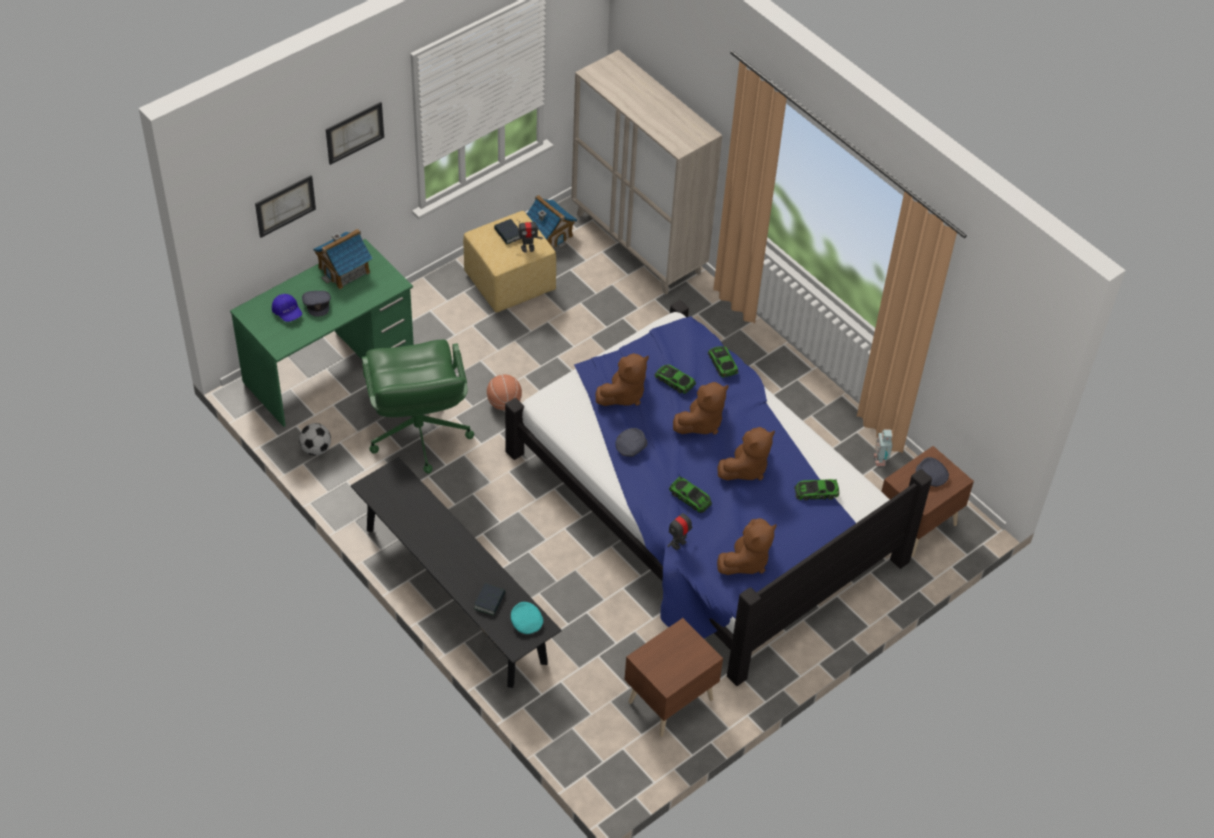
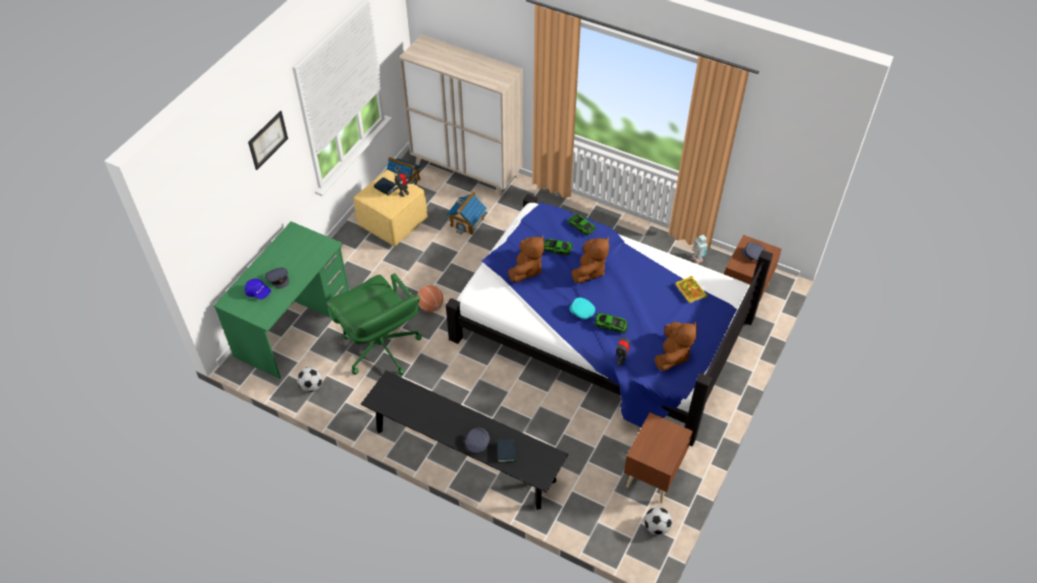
camera: 20 degrees left, 0 degrees up
picture [255,175,316,238] -> none
toy house [313,229,373,289] -> toy house moved to [446,192,487,235]
turquoise cap [511,602,543,634] -> turquoise cap moved to [570,298,595,319]
grey cap [615,428,647,457] -> grey cap moved to [465,428,490,453]
brown plush toy [717,427,775,480] -> none
toy car [794,479,839,500] -> book [675,276,708,303]
none -> football [644,507,672,535]

